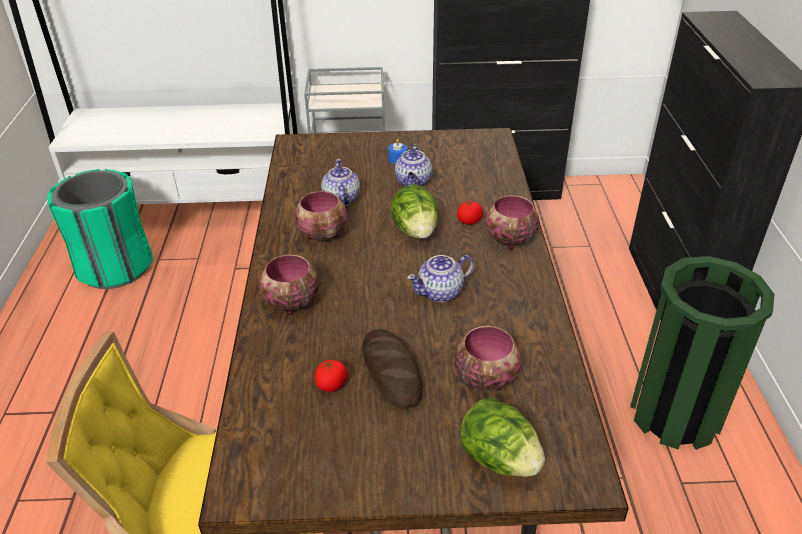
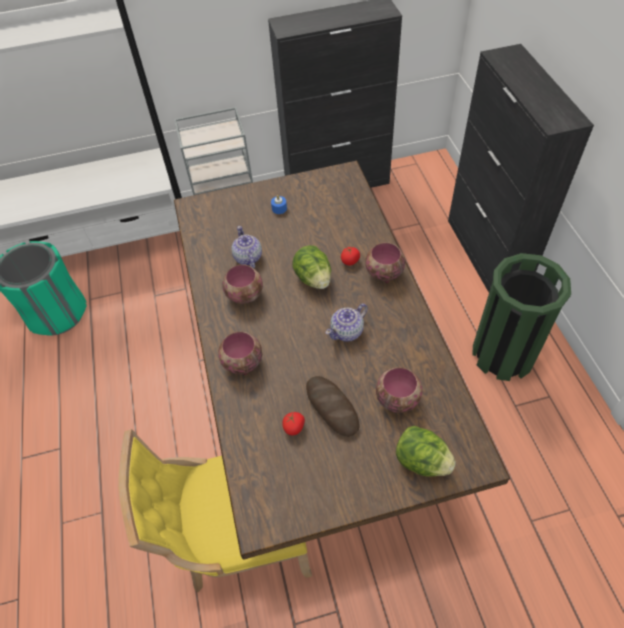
camera: 10 degrees left, 15 degrees up
teapot [395,144,432,186] -> none

